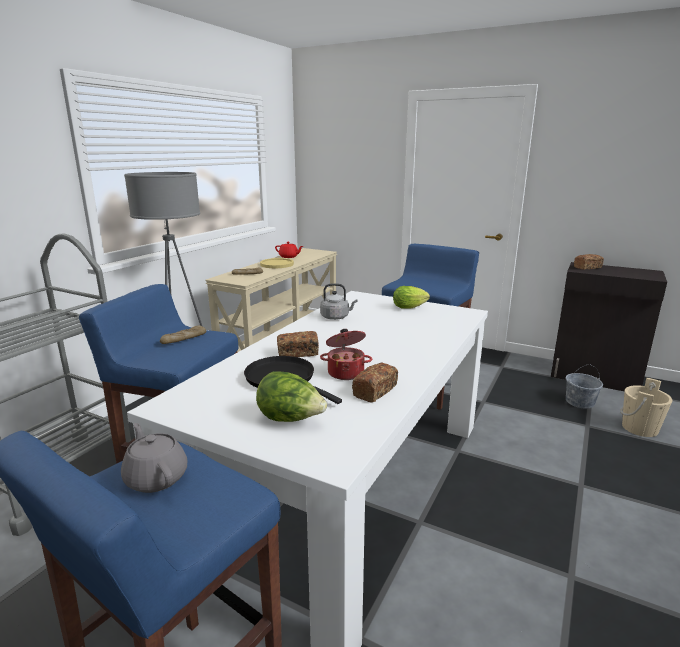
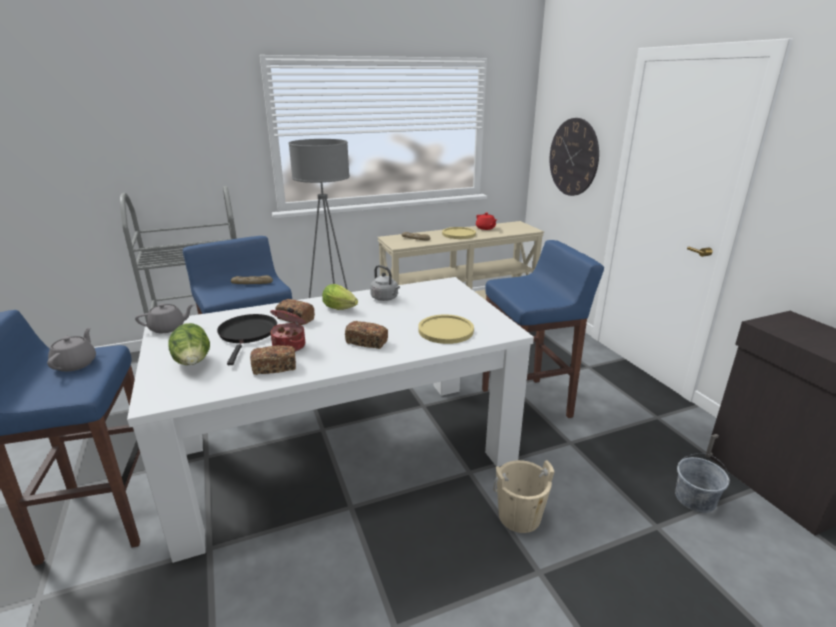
camera: 40 degrees right, 5 degrees up
lettuce [393,286,430,309] -> lettuce moved to [322,284,358,310]
bread [574,254,604,270] -> bread moved to [345,321,388,349]
beige bucket [621,378,672,437] -> beige bucket moved to [493,460,554,533]
none -> grey teapot [135,303,195,333]
none -> yellow plate [418,315,474,344]
none -> wall clock [550,118,599,196]

